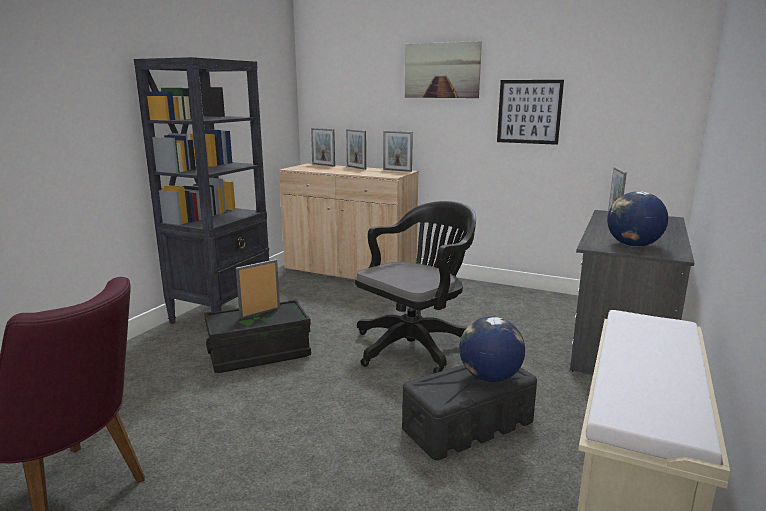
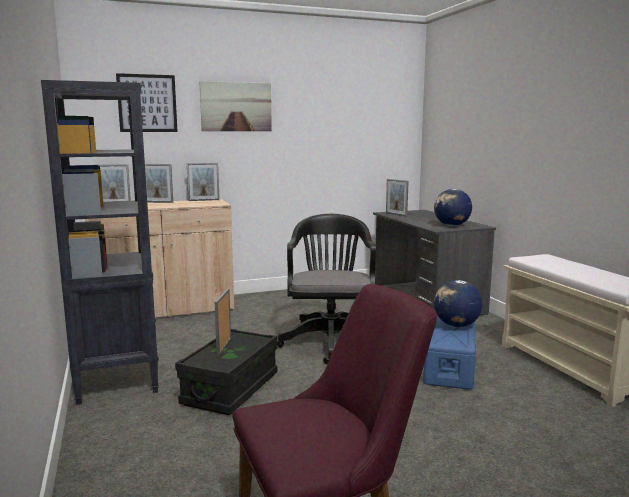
camera: 45 degrees left, 5 degrees down
black storage box [402,365,537,460] -> blue storage box [423,315,476,390]
picture [497,80,564,145] -> picture moved to [116,73,178,132]

